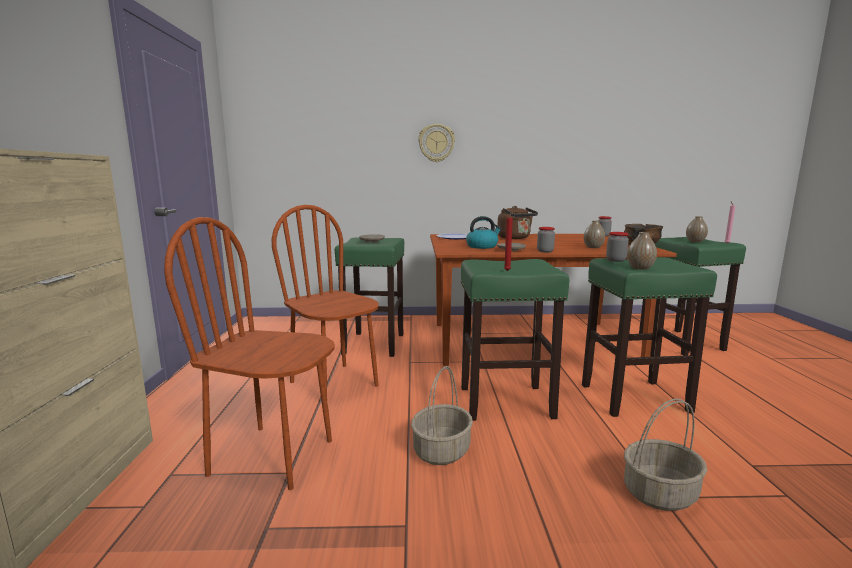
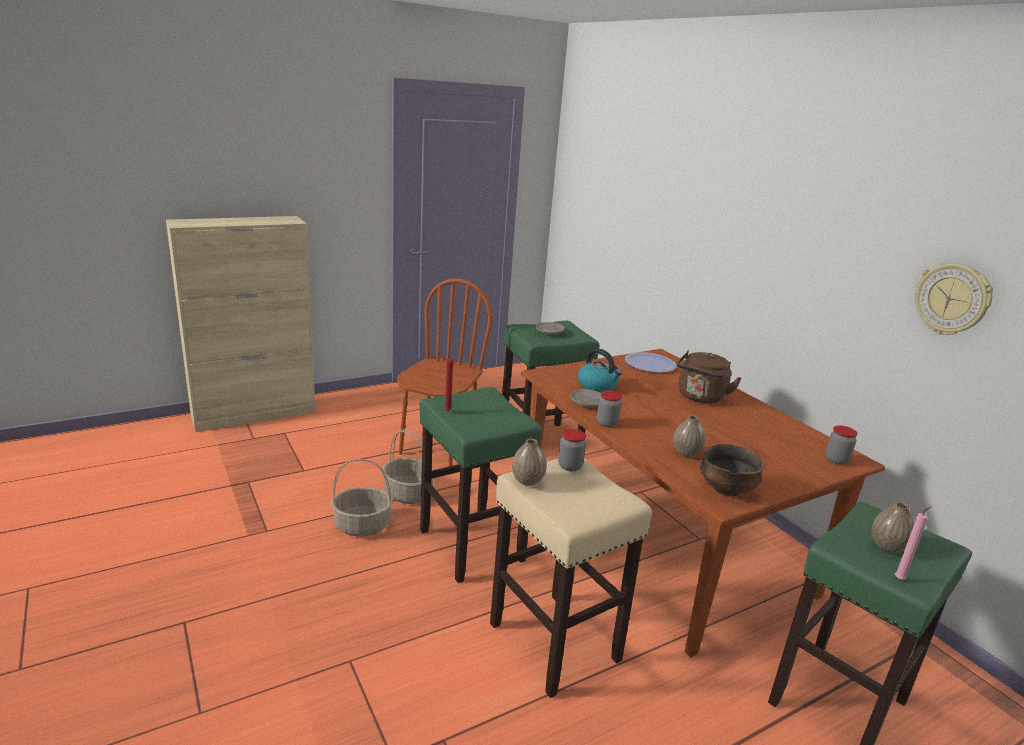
camera: 60 degrees right, 10 degrees up
brown chair [164,217,335,490] -> none
wall clock [418,124,455,162] -> wall clock moved to [915,263,993,335]
green stool [582,257,717,417] -> beige stool [490,458,652,698]
basket [624,398,707,511] -> basket moved to [383,429,434,504]

